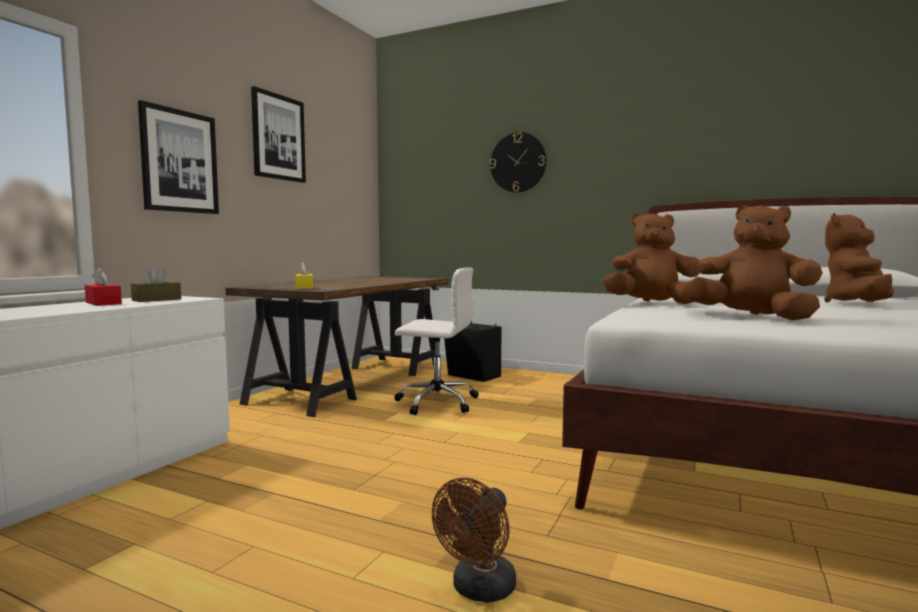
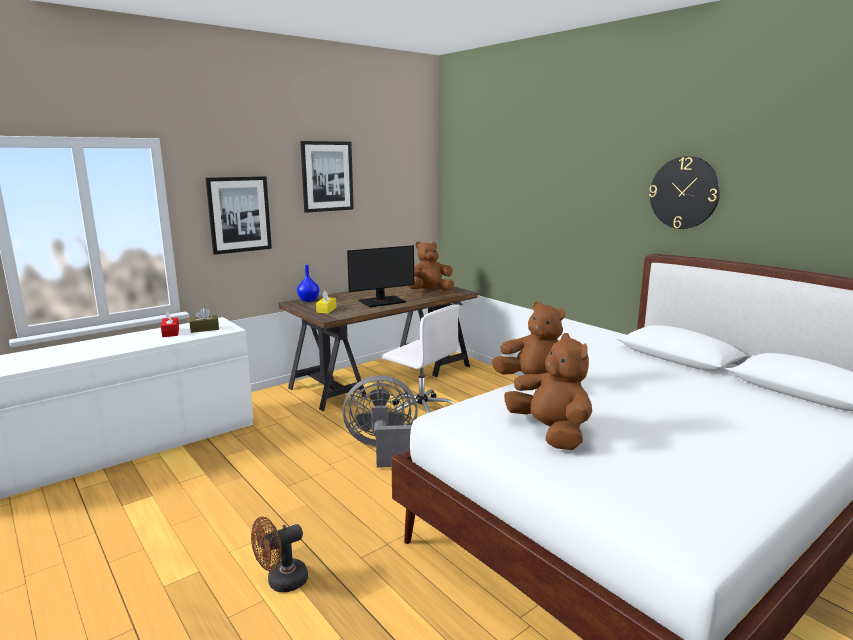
camera: 25 degrees right, 10 degrees up
black speaker [444,321,502,382] -> none
wall clock [490,132,547,193] -> wall clock moved to [649,156,720,229]
brown plush toy [824,213,894,302] -> brown plush toy moved to [409,242,454,291]
none -> blue vase [297,265,319,302]
none -> grey fan [342,375,418,468]
none -> monitor [347,245,414,307]

